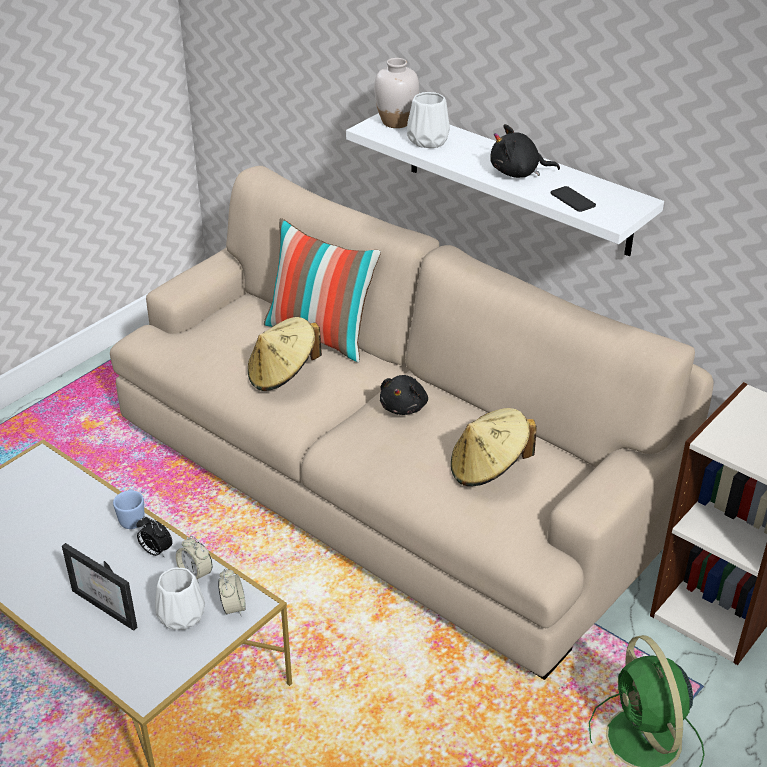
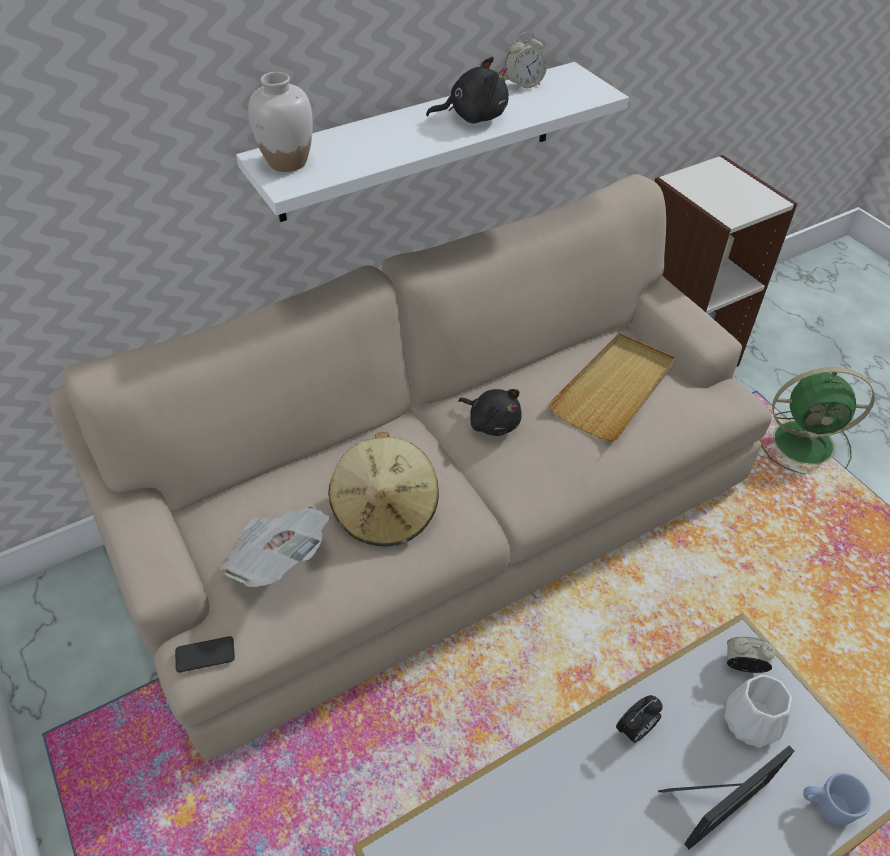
camera: 70 degrees left, 10 degrees up
blue mug [113,489,145,529] -> blue mug moved to [803,773,871,826]
alarm clock [176,536,212,584] -> alarm clock moved to [505,32,547,91]
pillow [264,218,381,363] -> none
white vase [407,92,450,148] -> none
beige hat [451,408,537,486] -> beige tray [548,333,676,441]
black plush toy [490,124,560,178] -> black plush toy turned 120 degrees counterclockwise [426,57,509,124]
phone [551,186,596,212] -> phone moved to [175,636,235,673]
none -> newspaper [220,507,329,587]

